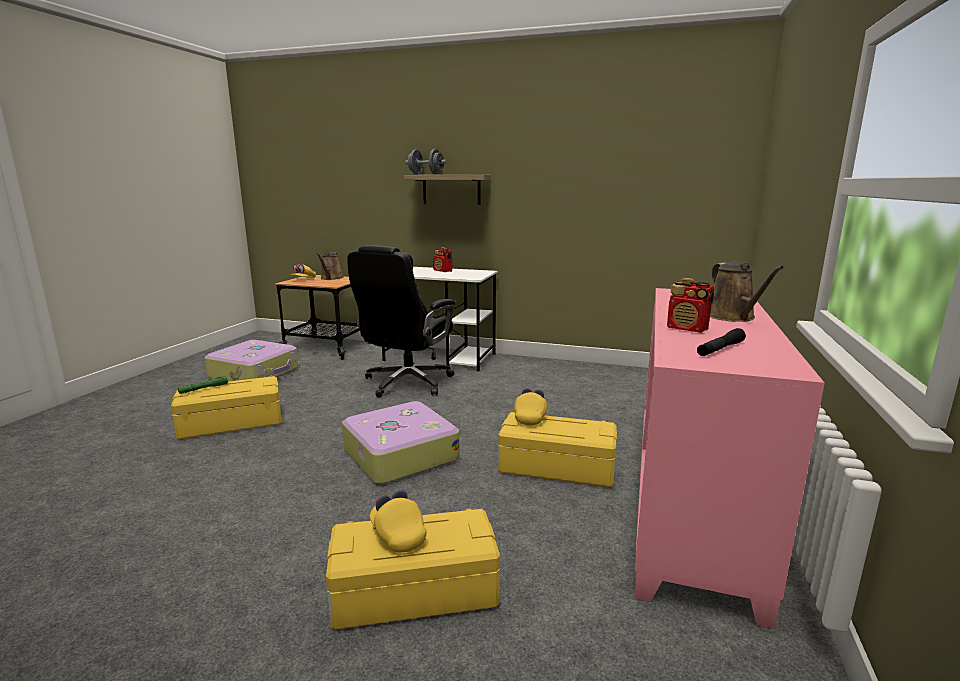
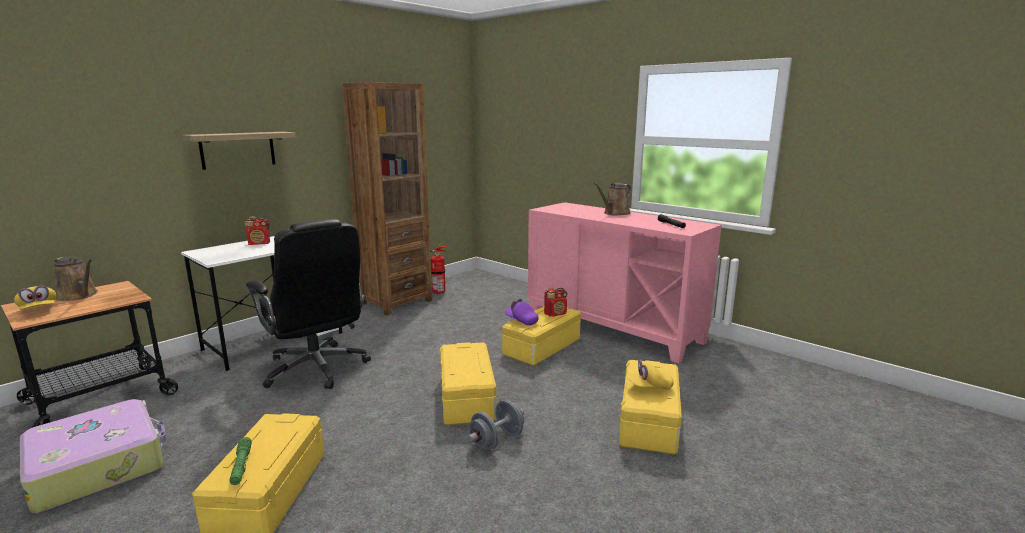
camera: 65 degrees left, 0 degrees up
suitcase [342,401,460,484] -> yellow storage box [440,342,496,425]
grey dumbbell [405,149,447,175] -> grey dumbbell moved to [468,400,524,450]
yellow cap [514,388,547,425] -> purple cap [505,298,538,325]
radio [667,278,714,333] -> radio moved to [544,288,567,317]
brown watering can [710,262,784,322] -> brown watering can turned 120 degrees clockwise [594,183,632,215]
none -> brown bookcase [341,82,432,315]
none -> fire extinguisher [430,243,447,294]

